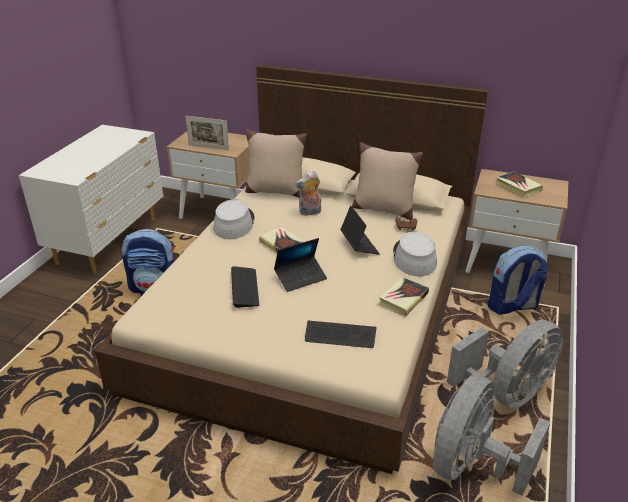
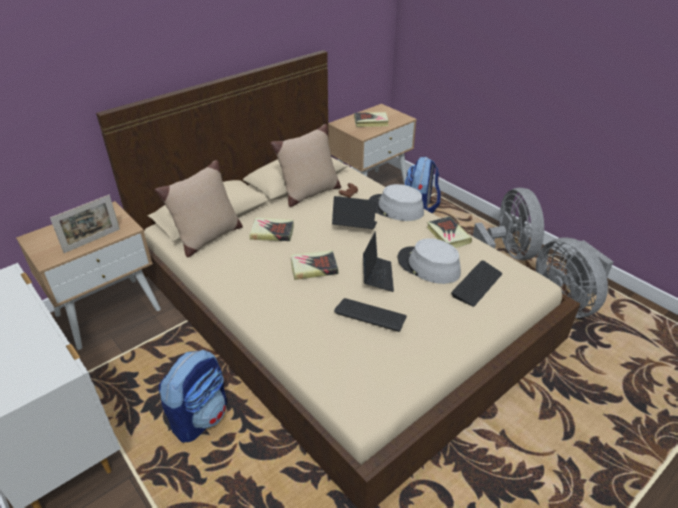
camera: 60 degrees left, 5 degrees up
grey hat [214,200,255,239] -> grey hat moved to [398,238,461,284]
plush toy [295,171,321,216] -> book [249,218,294,241]

